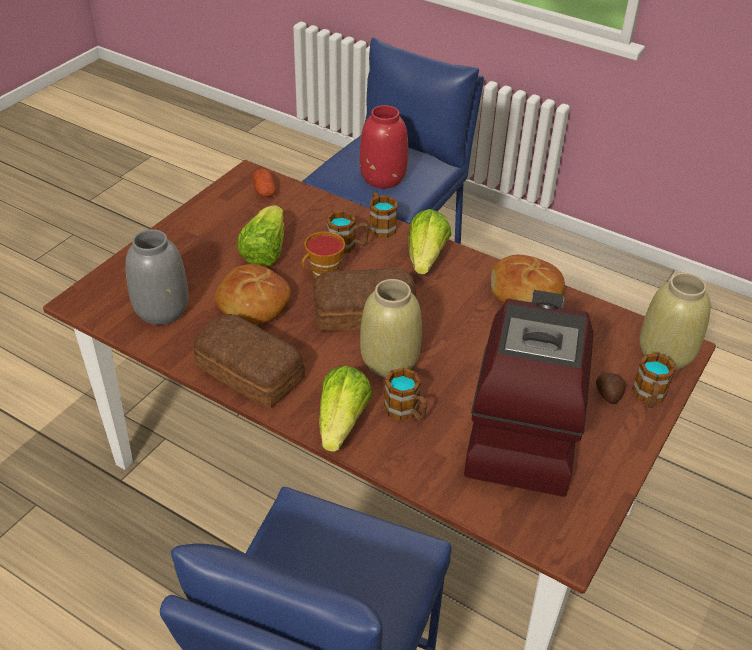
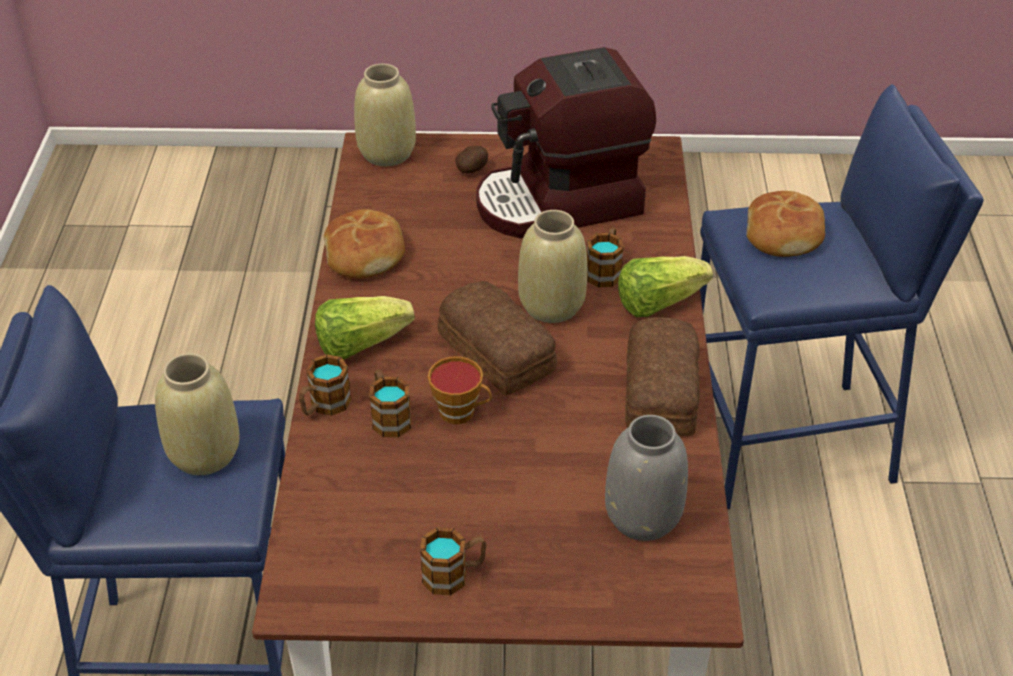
camera: 120 degrees left, 0 degrees up
bread [215,264,291,324] -> bread moved to [746,191,825,257]
lettuce [237,205,284,267] -> none
potato [253,169,276,197] -> none
red vase [360,105,408,188] -> beige vase [155,353,239,475]
mug [632,353,676,408] -> mug moved to [420,527,486,595]

